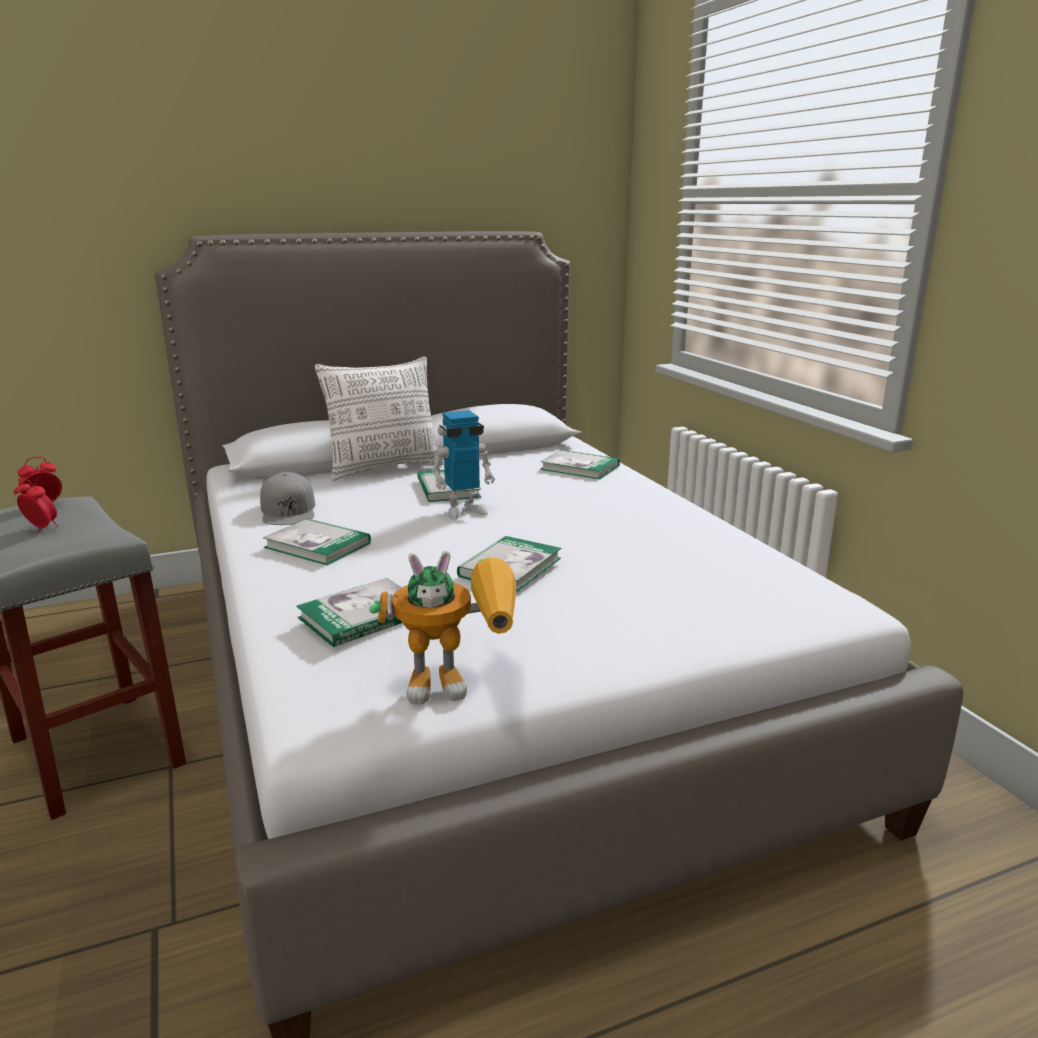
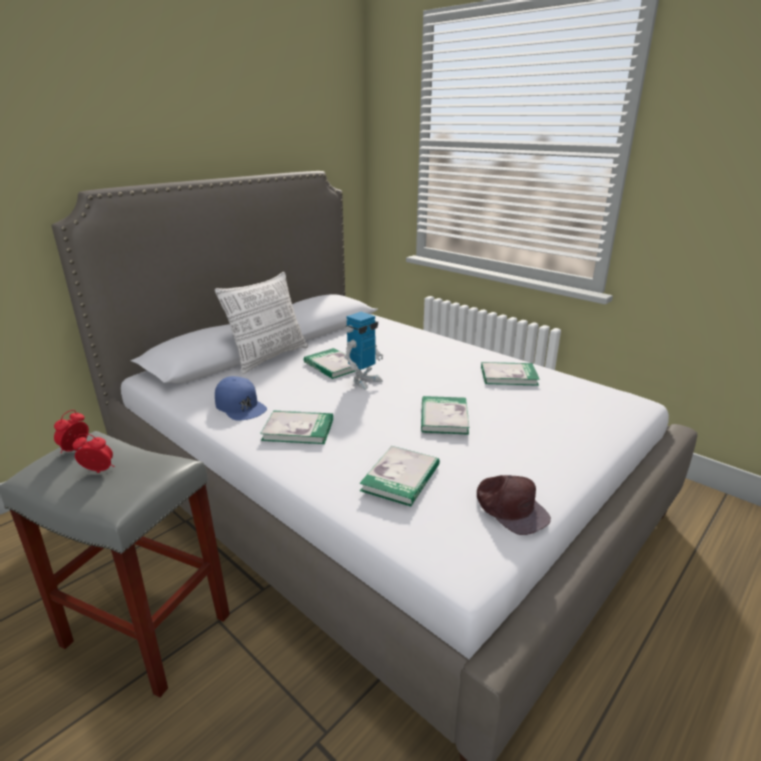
camera: 25 degrees left, 5 degrees up
grey cap [260,472,315,525] -> blue cap [215,376,267,421]
toy robot [369,550,516,705] -> brown cap [477,475,551,535]
book [540,450,620,479] -> book moved to [481,362,540,386]

